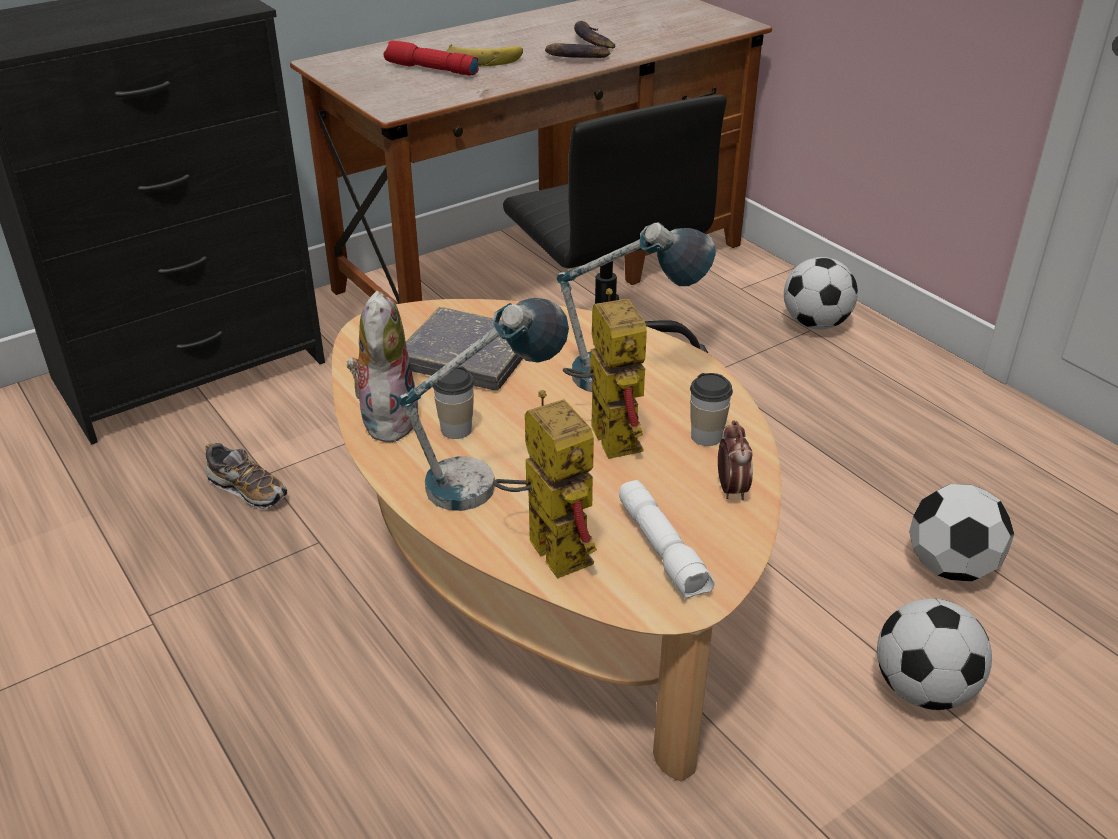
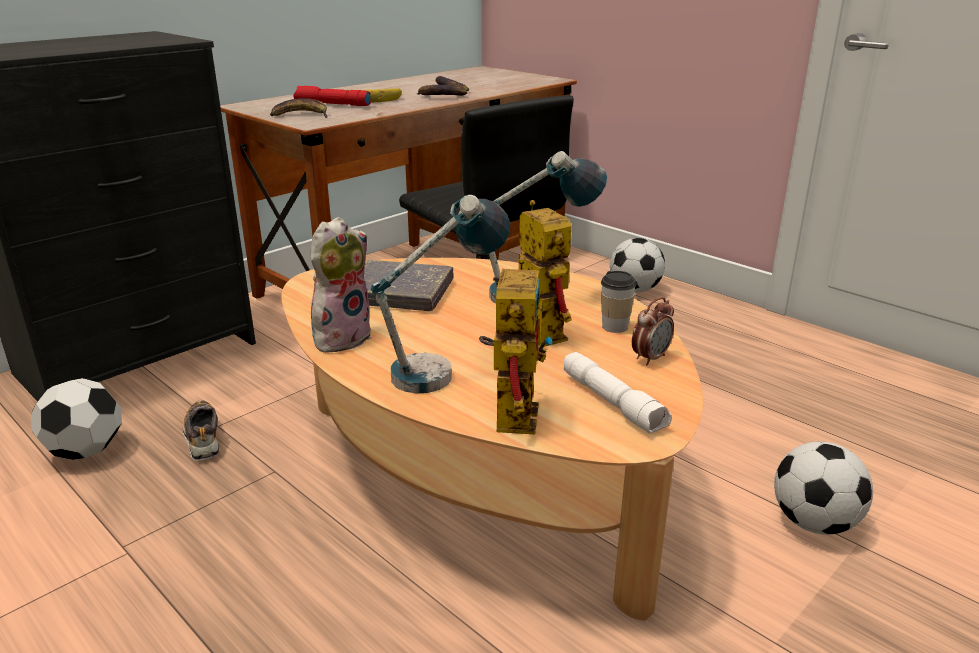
camera: 10 degrees left, 10 degrees down
shoe [205,443,287,509] -> shoe turned 135 degrees counterclockwise [183,401,219,461]
plush toy [347,290,419,443] -> plush toy turned 45 degrees clockwise [311,217,372,353]
cup [433,367,474,439] -> none
toy robot [493,390,597,579] -> toy robot turned 45 degrees clockwise [479,257,552,434]
alarm clock [718,420,753,501] -> alarm clock turned 60 degrees clockwise [632,297,674,365]
football [909,484,1014,582] -> football moved to [31,378,122,460]
none -> banana [270,98,327,118]

